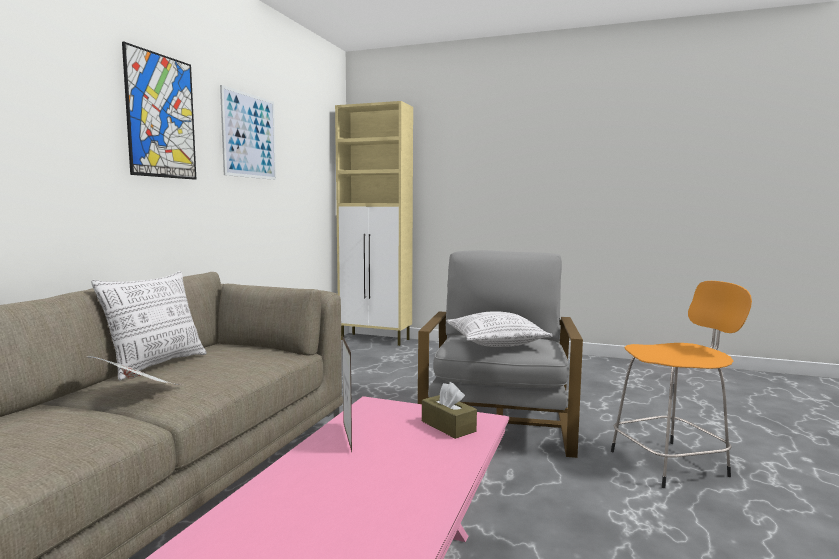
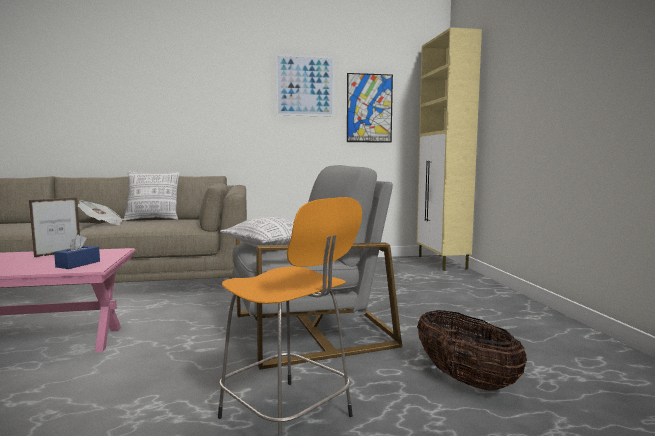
camera: 60 degrees right, 0 degrees up
picture [122,41,196,180] -> picture moved to [347,73,393,143]
brown tissue box [422,382,477,439] -> blue tissue box [54,234,100,269]
none -> basket [417,310,527,390]

